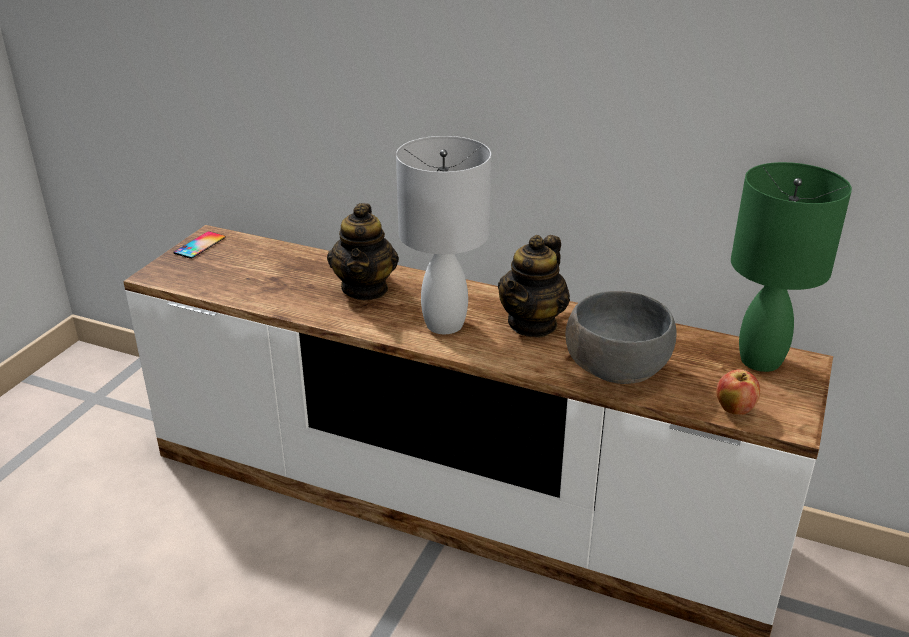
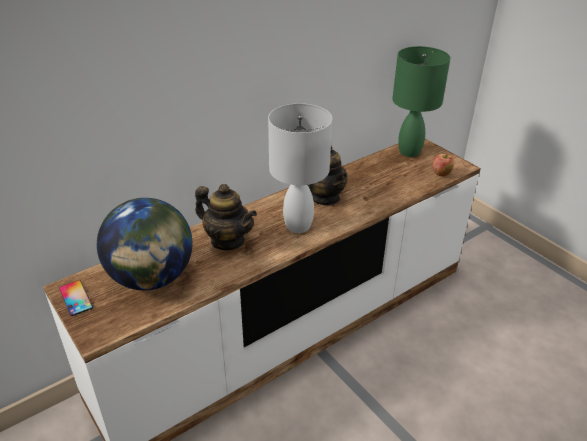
camera: 60 degrees left, 5 degrees up
grey bowl [565,291,676,384] -> none
none -> globe [97,198,193,291]

